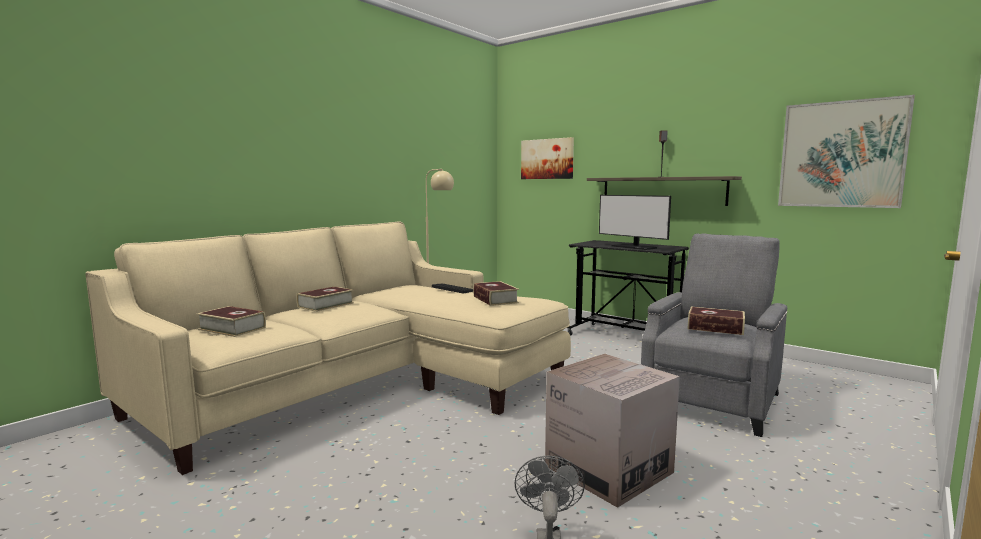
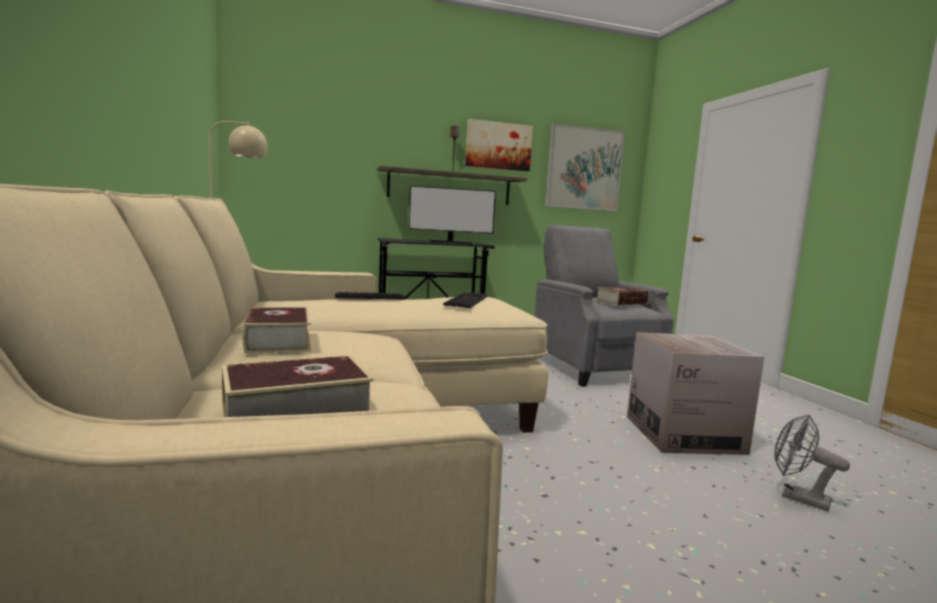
camera: 55 degrees left, 0 degrees up
book [473,281,519,306] -> keyboard [443,292,488,308]
picture [521,137,574,179] -> picture moved to [465,119,533,171]

